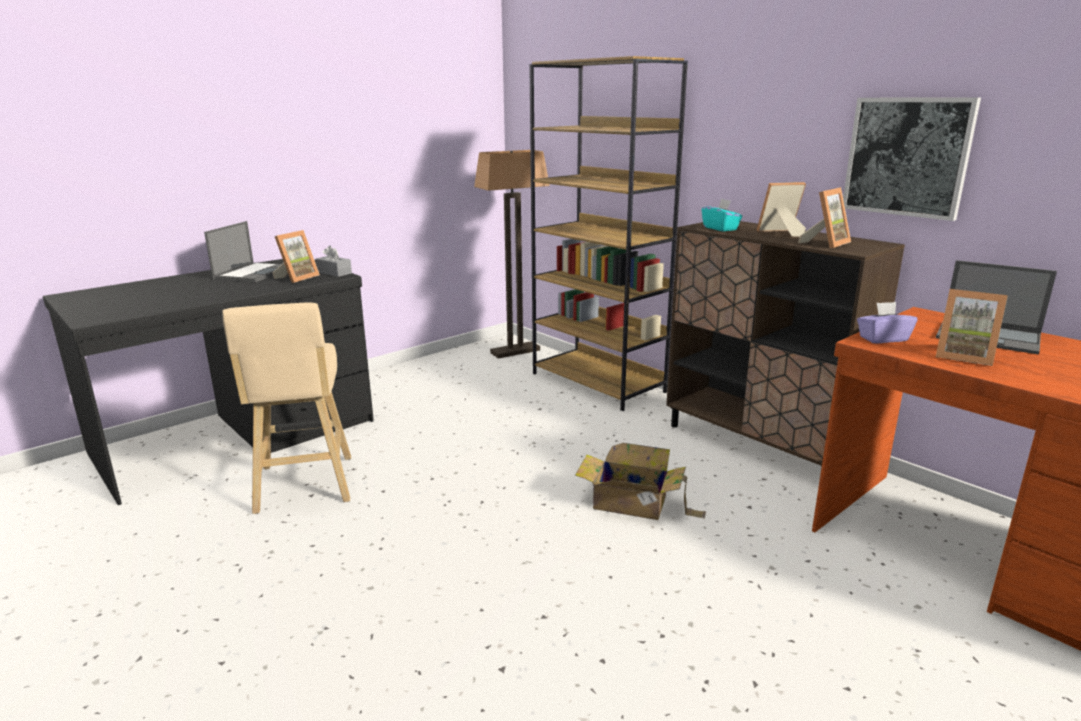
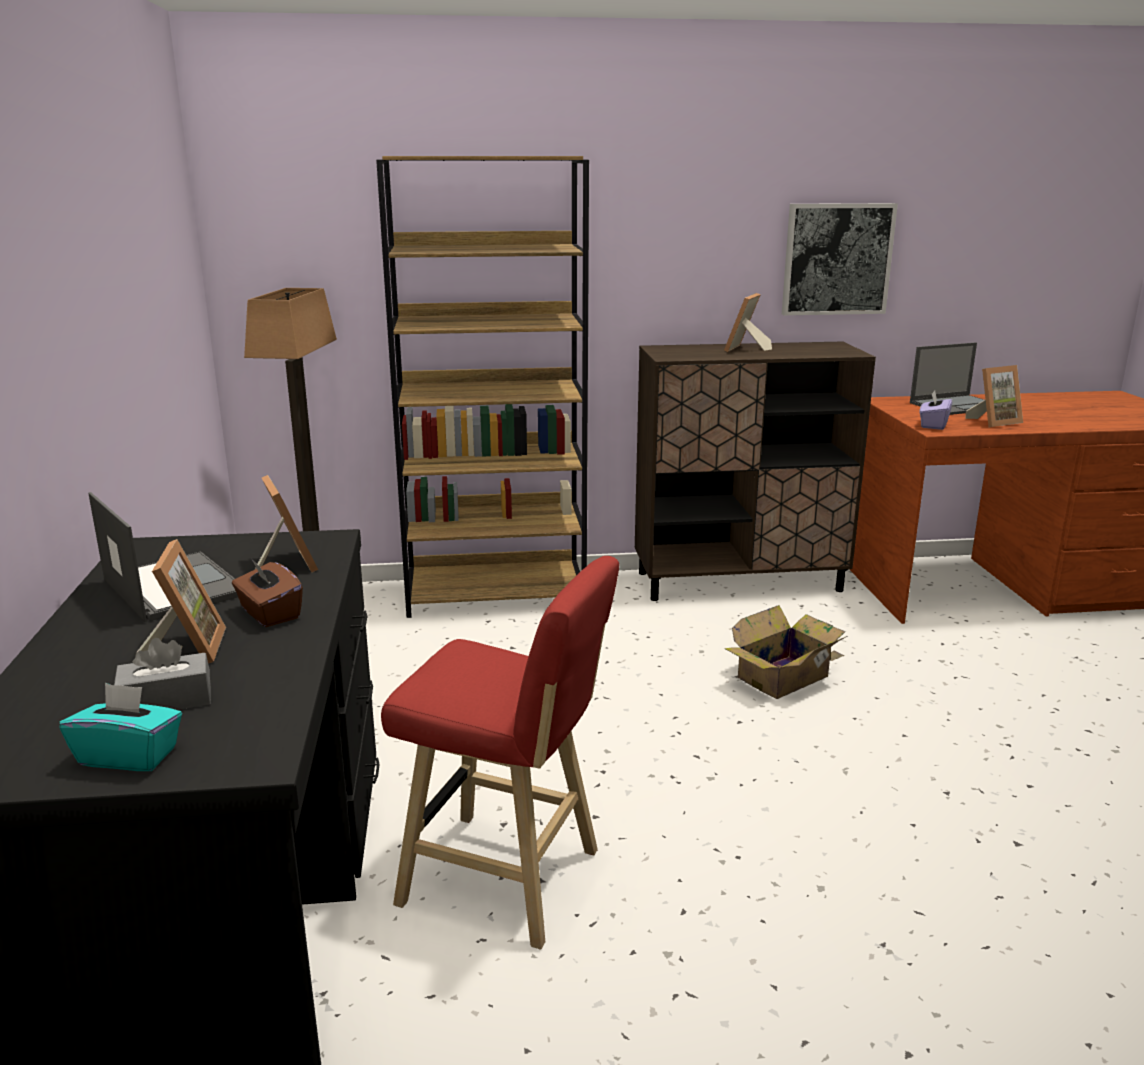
camera: 55 degrees left, 0 degrees up
beige stool [222,303,351,514] -> red stool [381,556,619,949]
grey tissue box [316,245,352,277] -> grey tissue box moved to [114,638,211,710]
turquoise tissue box [702,199,742,231] -> turquoise tissue box moved to [59,683,182,771]
picture frame [798,187,851,249] -> picture frame moved to [135,539,226,664]
none -> brown tissue box [232,558,303,627]

